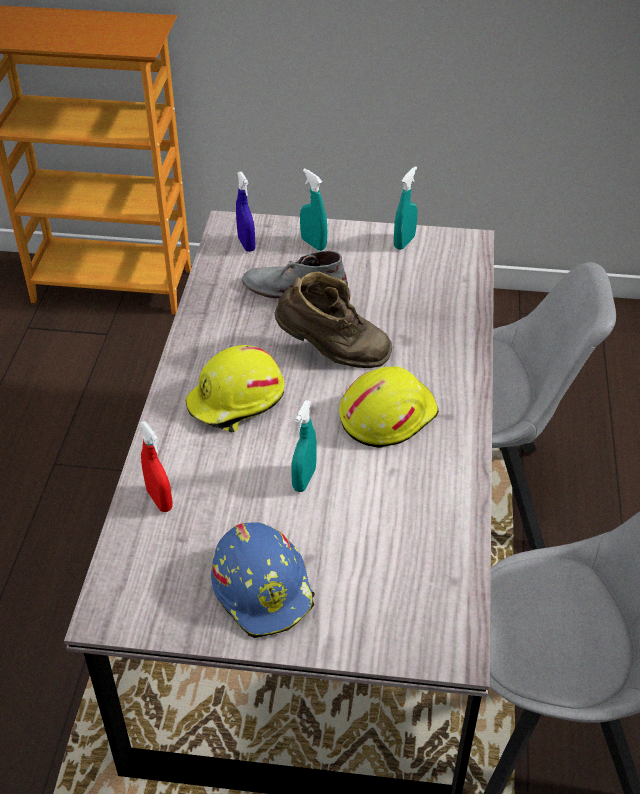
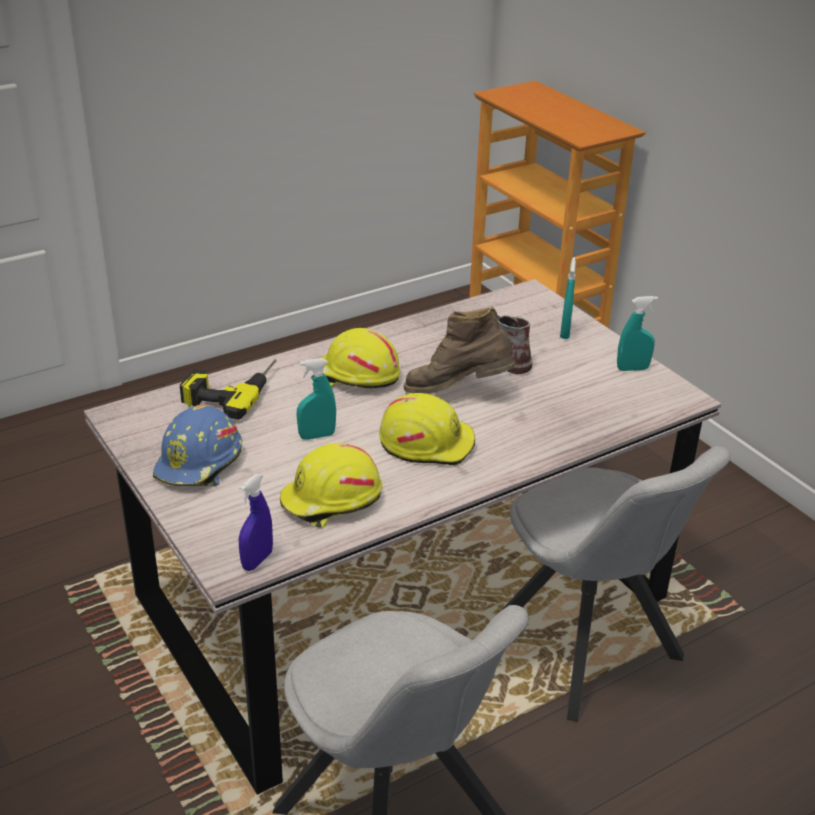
camera: 50 degrees right, 10 degrees down
red spray bottle [140,421,173,512] -> power drill [180,359,276,420]
blue spray bottle [236,171,255,252] -> blue spray bottle moved to [239,474,273,571]
brown boot [275,271,392,368] -> brown boot turned 120 degrees clockwise [404,307,516,394]
none -> yellow hard hat [280,443,382,528]

